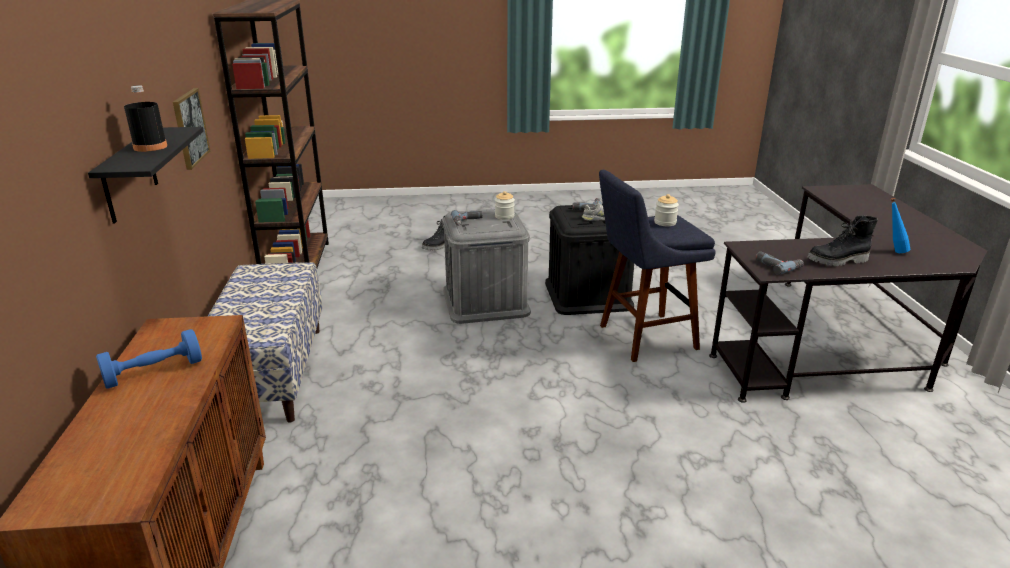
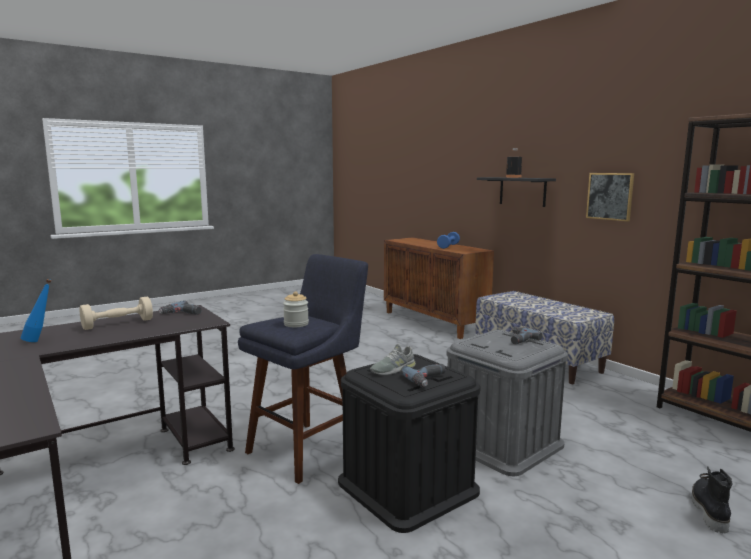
camera: 150 degrees right, 15 degrees down
jar [495,191,515,220] -> none
black boot [807,215,878,266] -> beige dumbbell [80,297,153,330]

